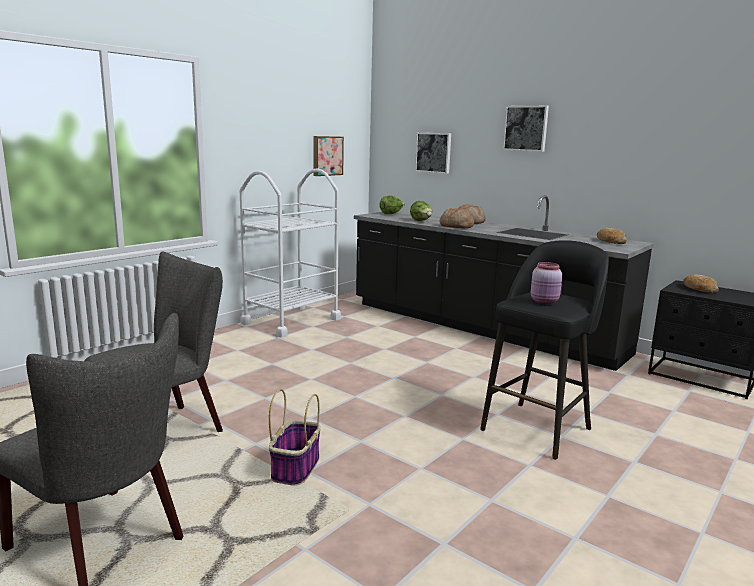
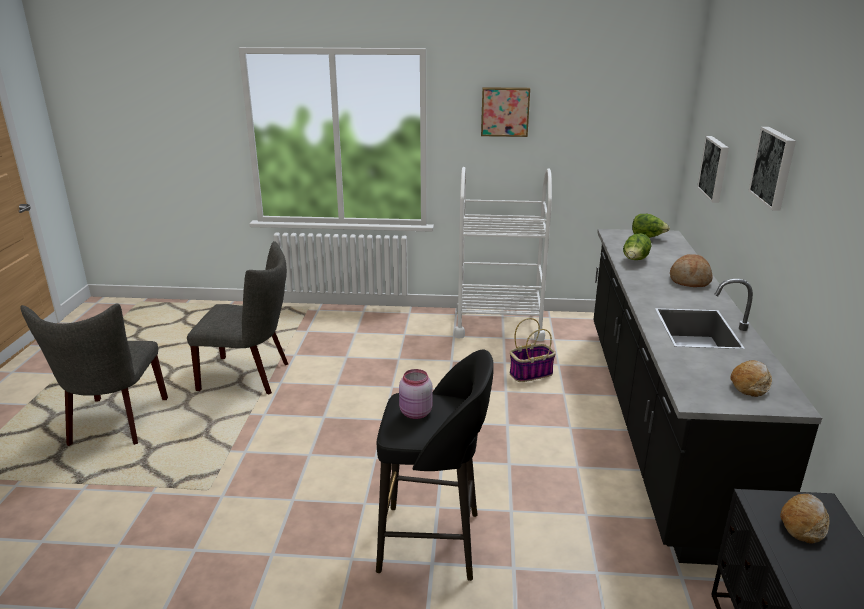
camera: 55 degrees right, 10 degrees up
basket [269,389,320,486] -> basket moved to [510,318,556,382]
picture [313,136,344,176] -> picture moved to [481,87,530,137]
bread [440,208,474,228] -> none

